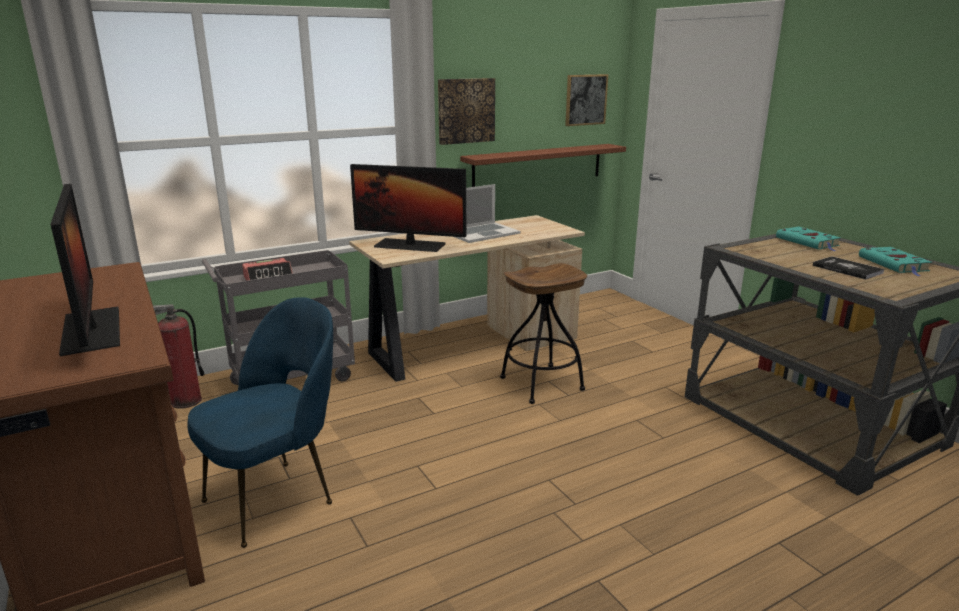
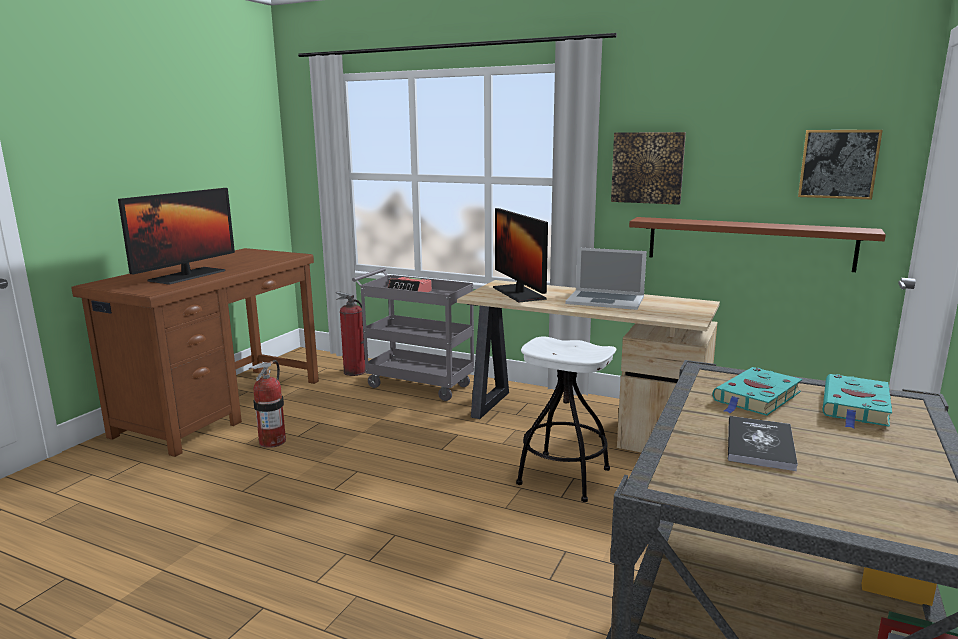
camera: 55 degrees right, 5 degrees down
blue chair [187,297,333,548] -> fire extinguisher [249,360,286,448]
brown stool [500,263,587,404] -> white stool [516,336,616,502]
turquoise book [859,247,932,276] -> turquoise book moved to [713,367,802,416]

